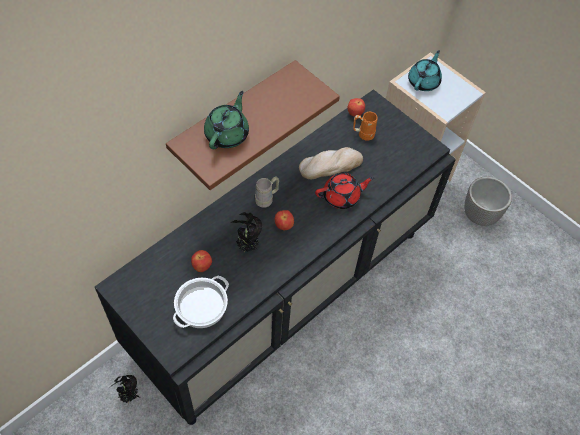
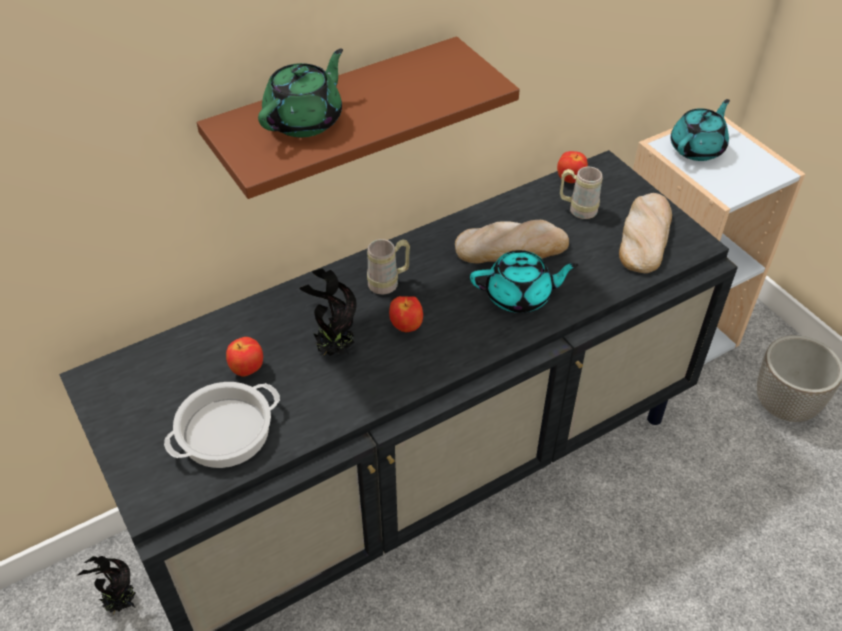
camera: 15 degrees right, 10 degrees down
red teapot [315,173,374,209] -> turquoise teapot [470,250,579,313]
orange mug [353,112,378,141] -> beige mug [560,167,603,219]
none -> bread [619,193,672,273]

